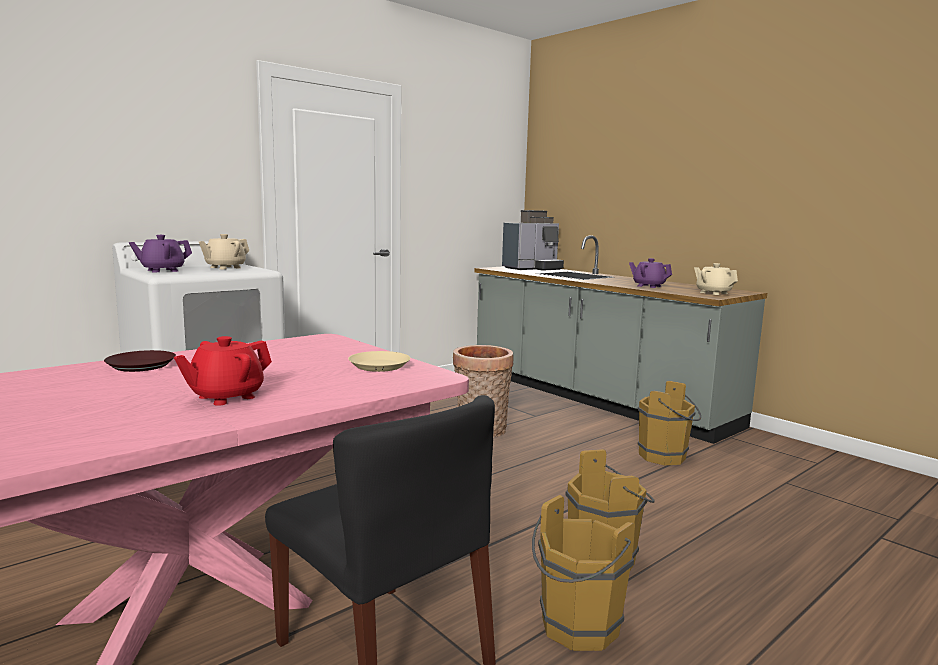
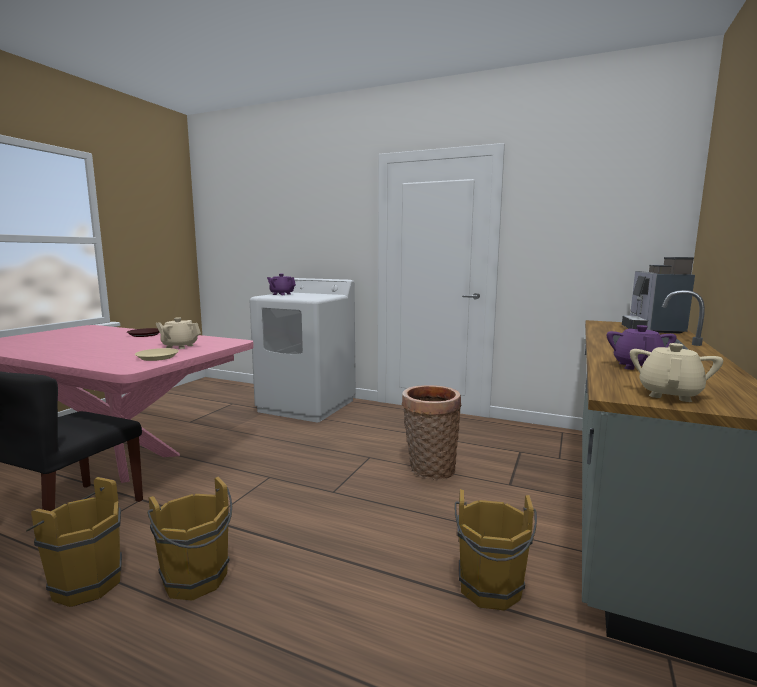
camera: 65 degrees right, 0 degrees up
red teapot [174,336,272,406] -> none
beige teapot [199,234,249,269] -> beige teapot moved to [156,317,201,349]
coffee machine [502,210,564,270] -> coffee machine turned 75 degrees clockwise [622,257,695,334]

